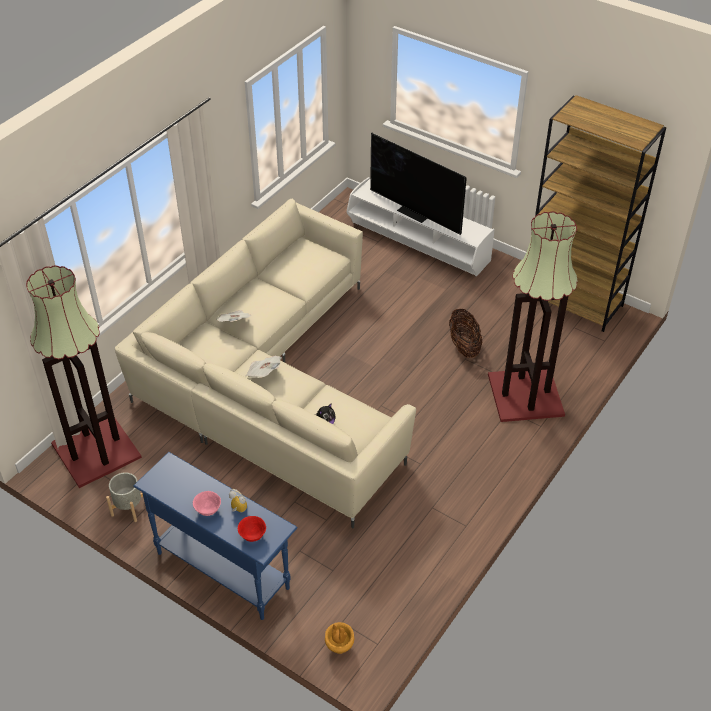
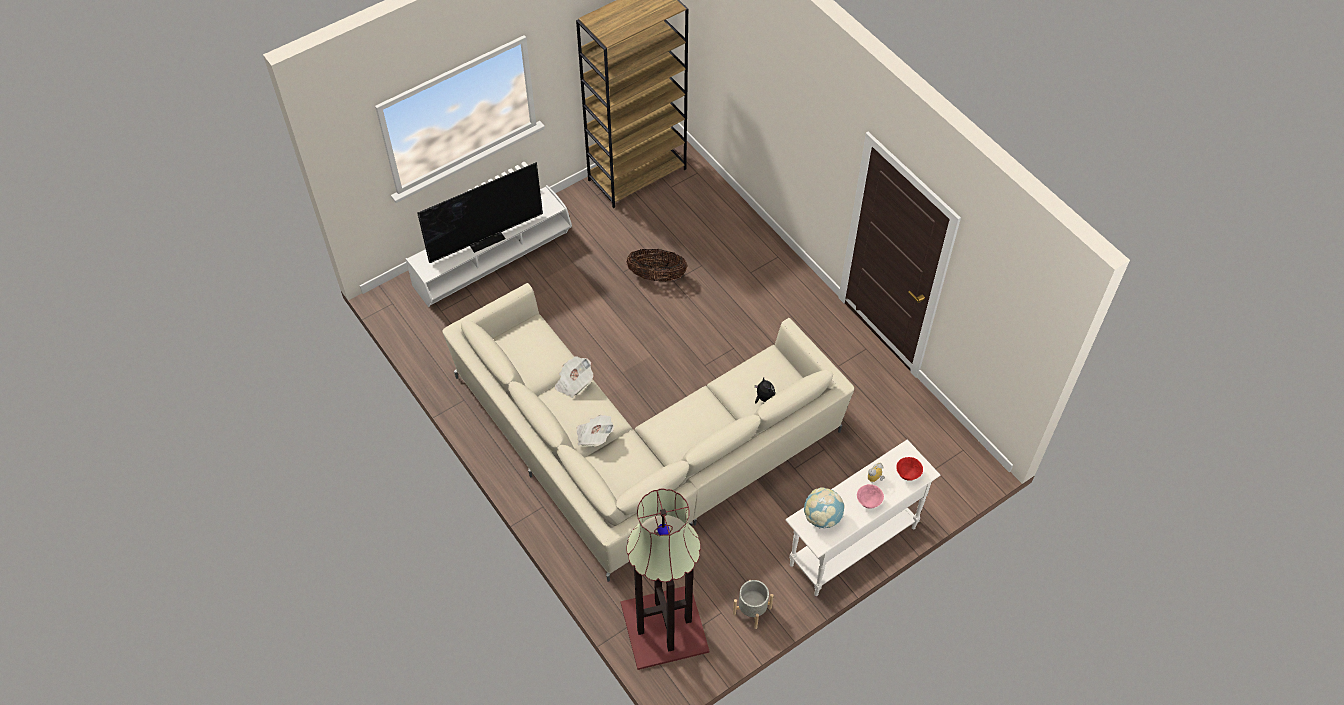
camera: 70 degrees left, 10 degrees up
blue console table [133,452,298,620] -> white console table [785,439,940,596]
newspaper [245,356,282,378] -> newspaper moved to [555,356,593,398]
brown vase [325,622,354,654] -> none
floor lamp [488,211,578,422] -> none
none -> globe [804,487,845,529]

